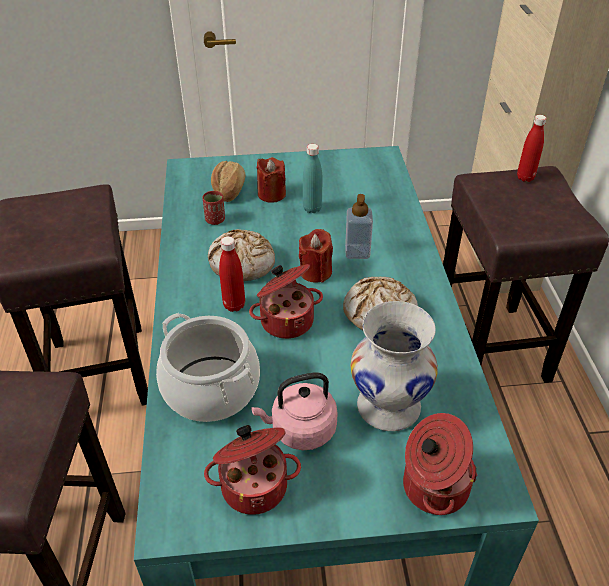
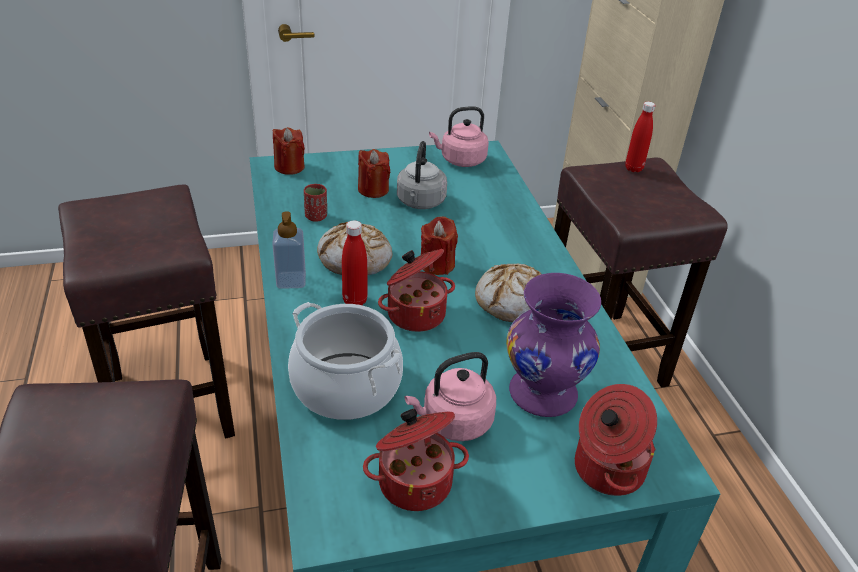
camera: 10 degrees left, 5 degrees down
bread [211,161,246,202] -> none
turquoise bottle [303,144,322,213] -> grey kettle [397,141,447,209]
soap dispenser [345,194,373,259] -> soap dispenser moved to [272,211,306,289]
white vase [351,301,438,431] -> purple vase [506,273,601,417]
none -> red candle [273,127,305,175]
none -> pink kettle [429,106,489,167]

